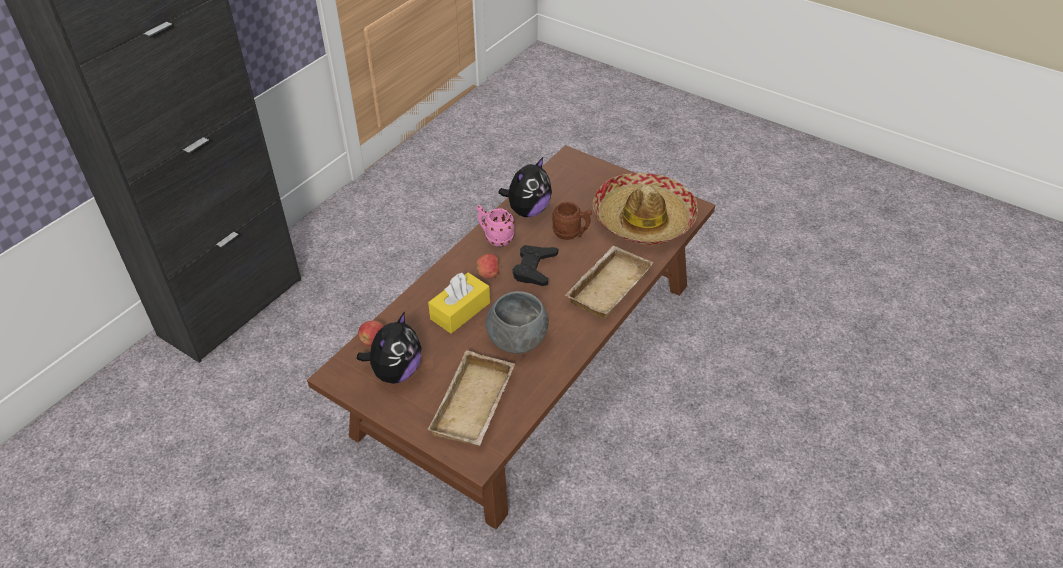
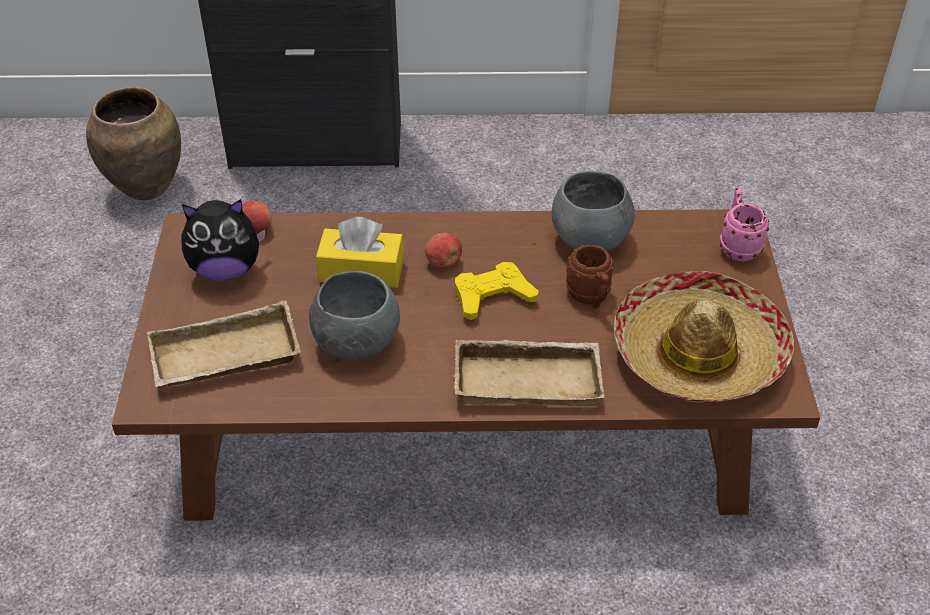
camera: 55 degrees right, 0 degrees up
pink mug [476,205,514,247] -> pink mug moved to [720,187,769,261]
plush toy [498,157,552,217] -> grey bowl [552,170,635,251]
black game controller [513,245,558,286] -> yellow game controller [455,262,539,320]
none -> brown vase [86,87,181,200]

